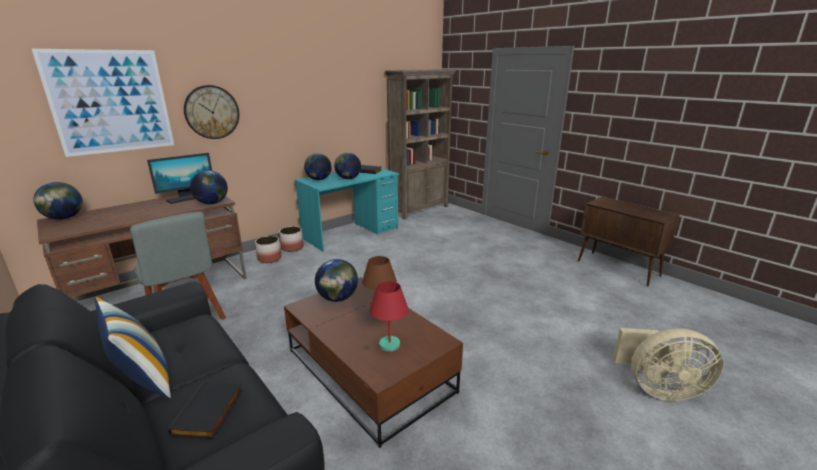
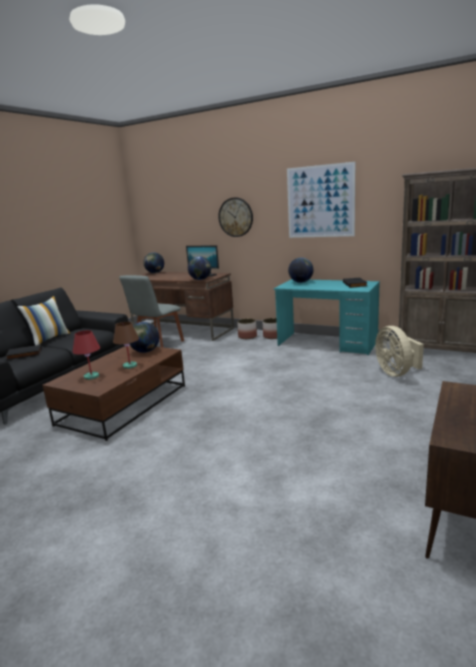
camera: 70 degrees right, 5 degrees down
picture [32,49,174,157] -> picture moved to [287,162,355,238]
globe [334,153,361,179] -> none
beige fan [613,328,723,401] -> beige fan moved to [375,326,424,377]

